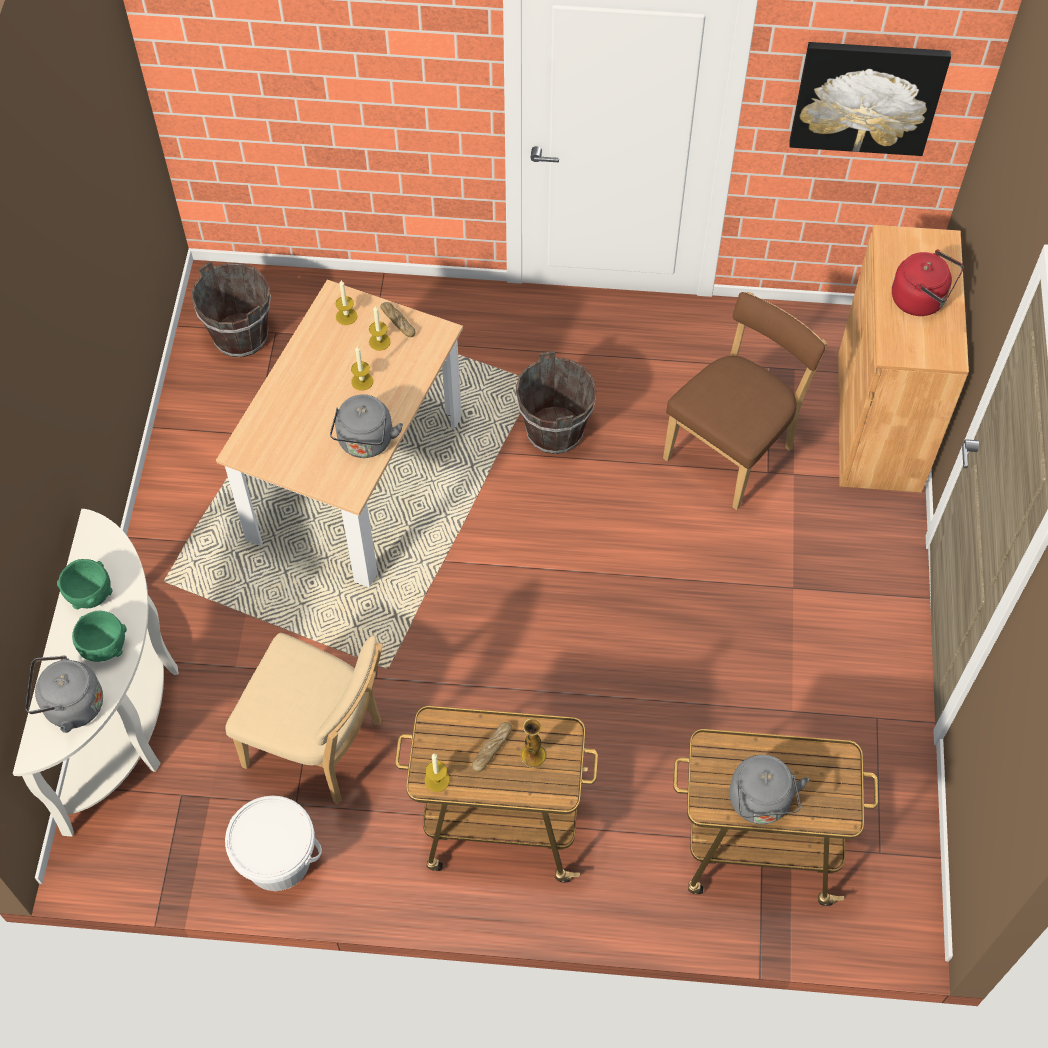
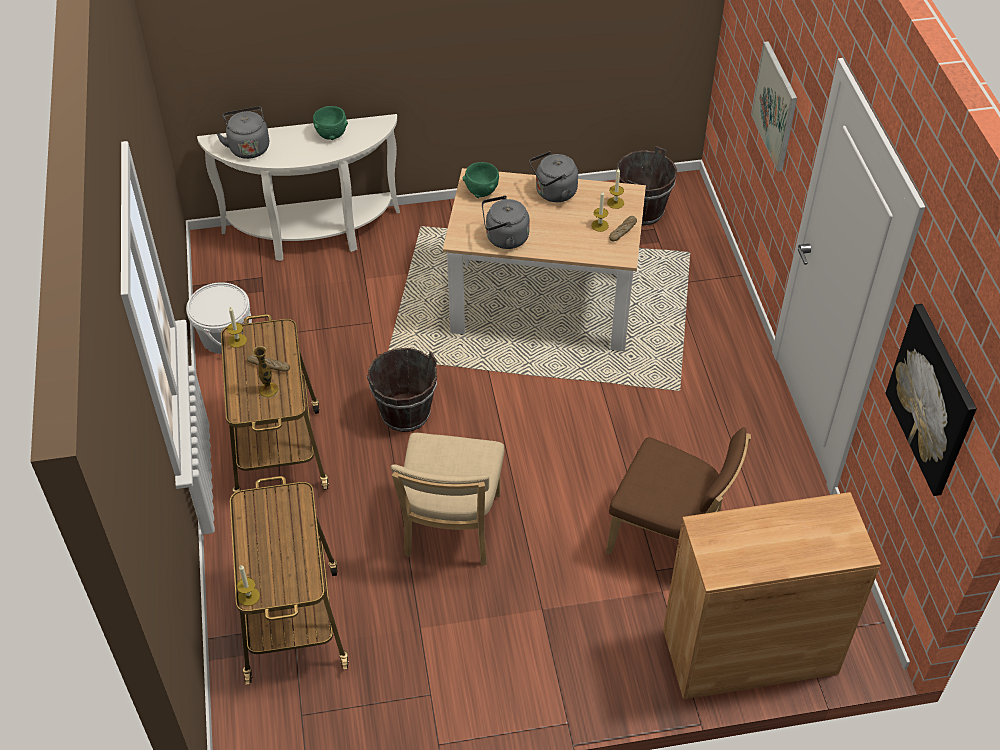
camera: 75 degrees right, 10 degrees down
green bowl [72,611,127,662] -> green bowl moved to [463,162,499,198]
beige chair [225,633,382,805] -> beige chair moved to [391,433,504,566]
candle [351,346,373,391] -> candle moved to [237,565,260,606]
brown bucket [516,351,597,454] -> brown bucket moved to [367,348,437,432]
grey kettle [729,755,809,824] -> grey kettle moved to [529,151,578,202]
red kettle [892,249,964,316] -> none
none -> picture [751,41,797,172]

